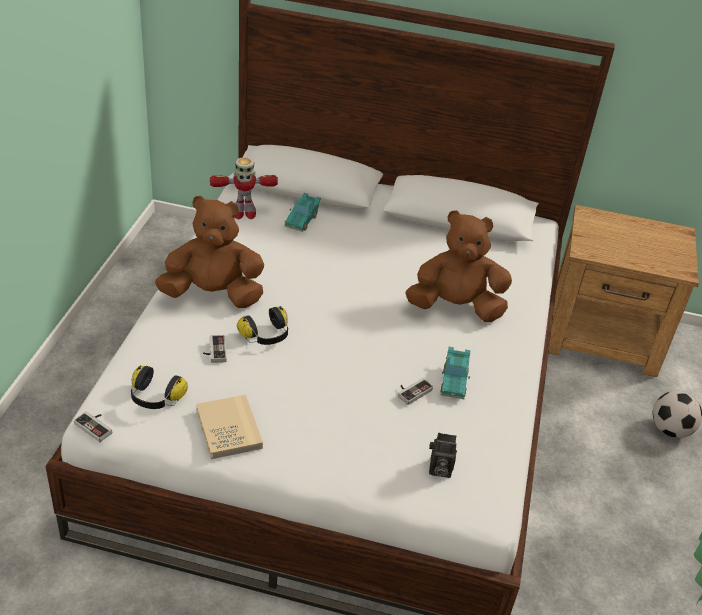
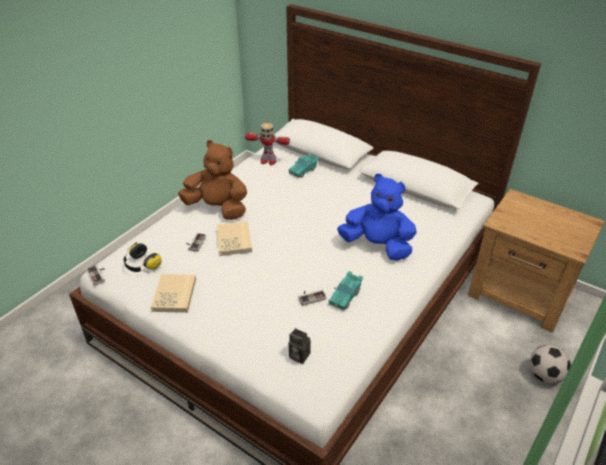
camera: 25 degrees right, 0 degrees up
headphones [237,306,288,345] -> beige book [217,221,252,256]
brown plush toy [405,210,512,322] -> blue plush toy [337,174,417,261]

